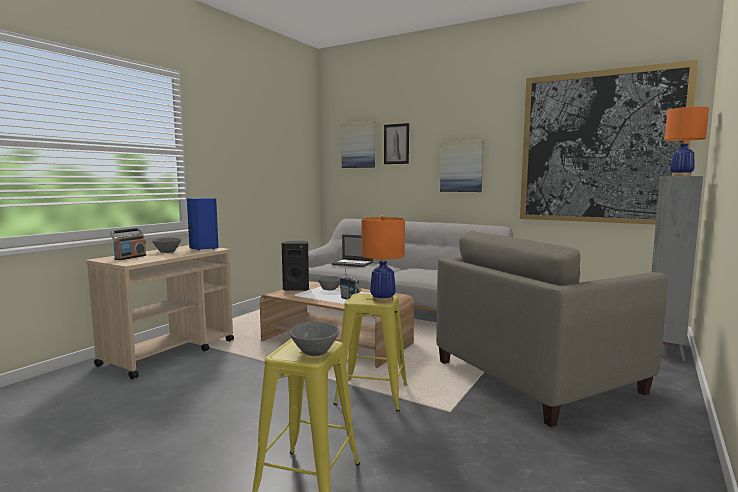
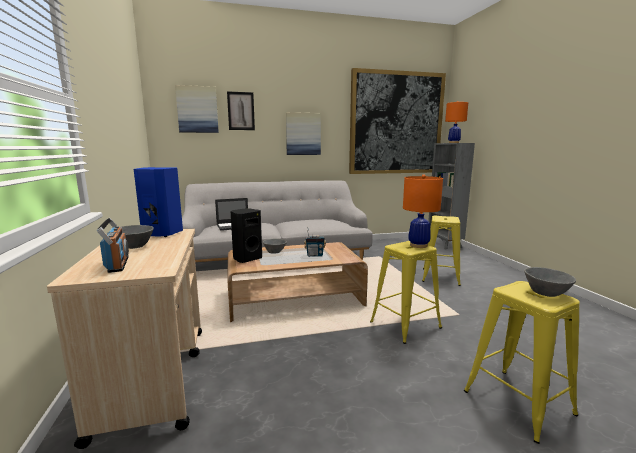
camera: 45 degrees left, 5 degrees up
beige armchair [436,231,667,427] -> yellow stool [422,216,461,286]

